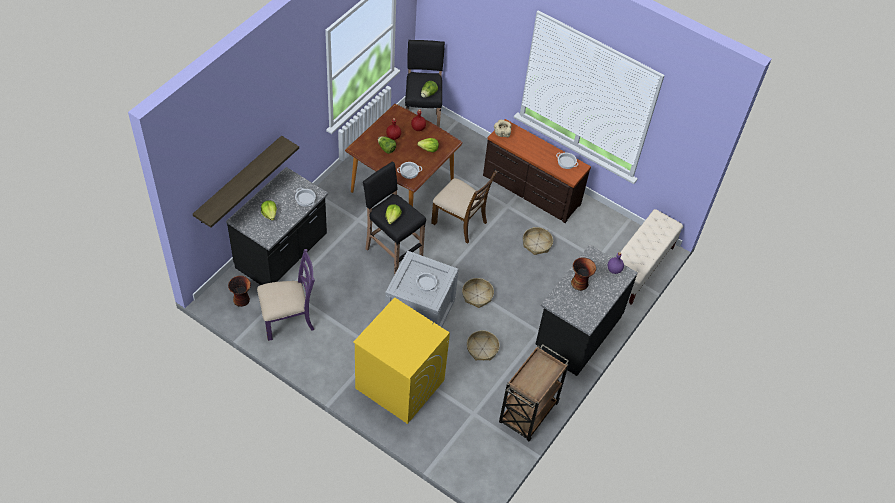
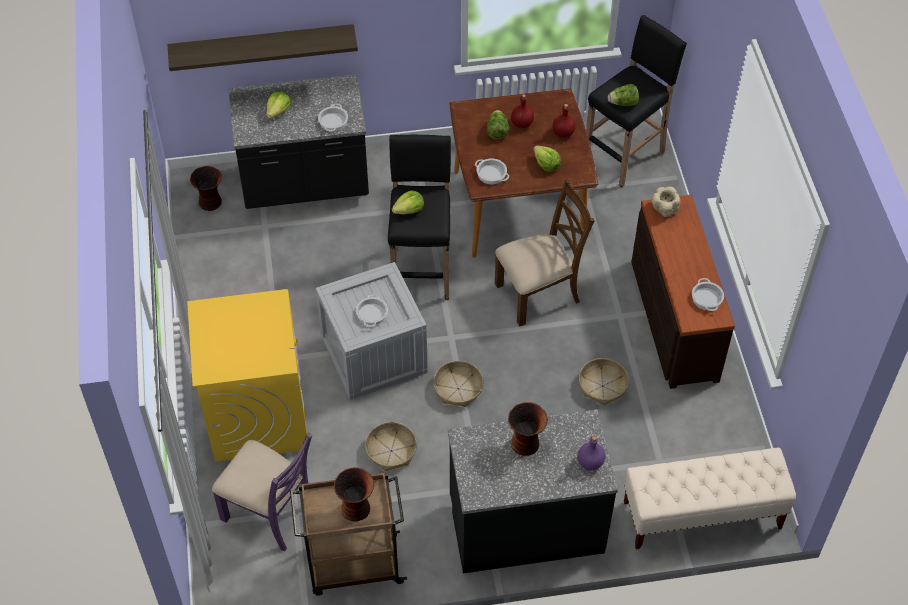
camera: 50 degrees right, 0 degrees up
purple chair [257,249,315,341] -> purple chair moved to [212,432,312,551]
brown chair [431,170,497,244] -> brown chair turned 105 degrees counterclockwise [495,180,595,326]
none -> vase [334,467,374,521]

